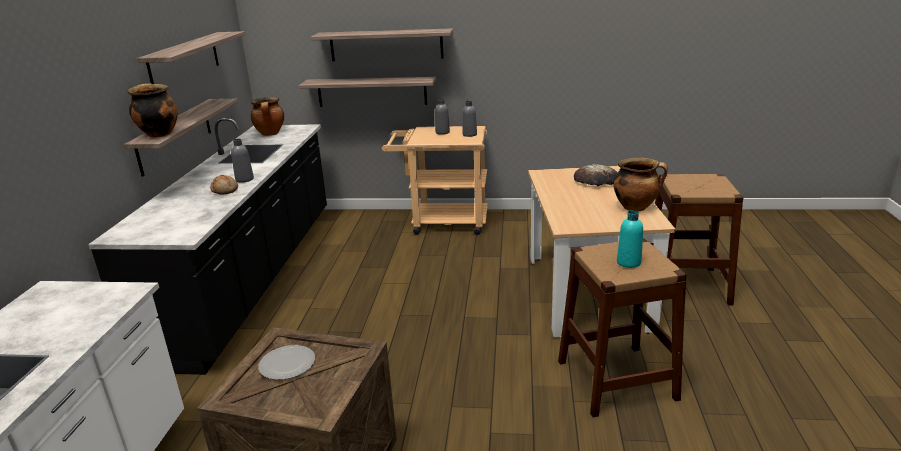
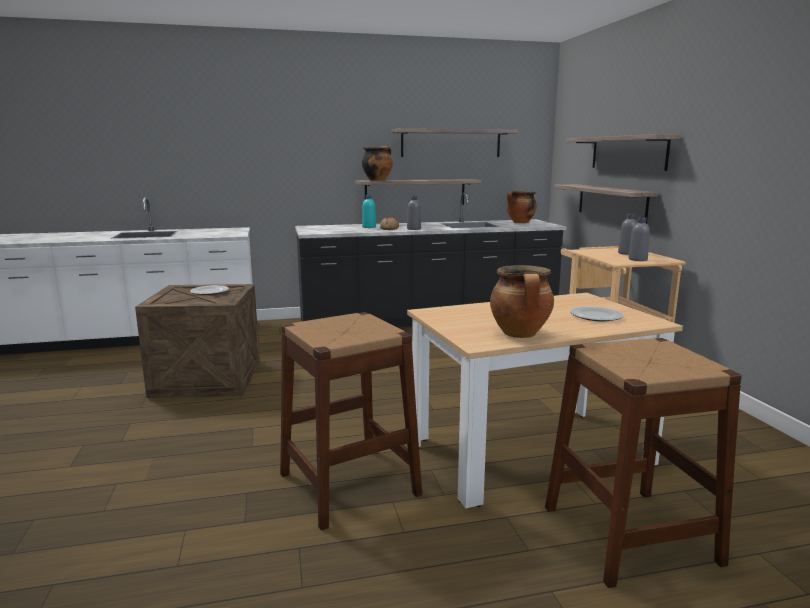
camera: 70 degrees right, 10 degrees down
bread [574,164,618,186] -> plate [570,306,624,322]
turquoise bottle [617,210,643,268] -> turquoise bottle moved to [362,195,376,228]

